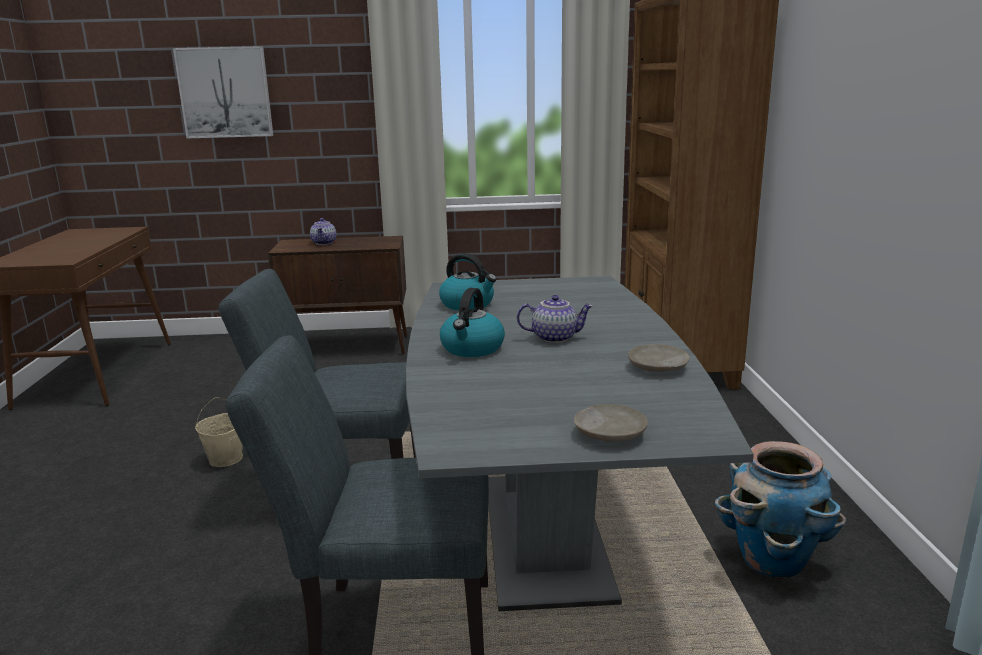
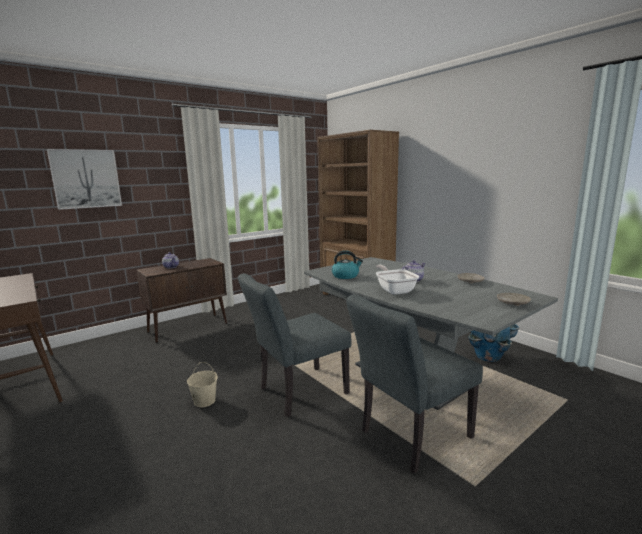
camera: 35 degrees left, 5 degrees down
kettle [440,288,505,357] -> frying pan [376,265,419,295]

